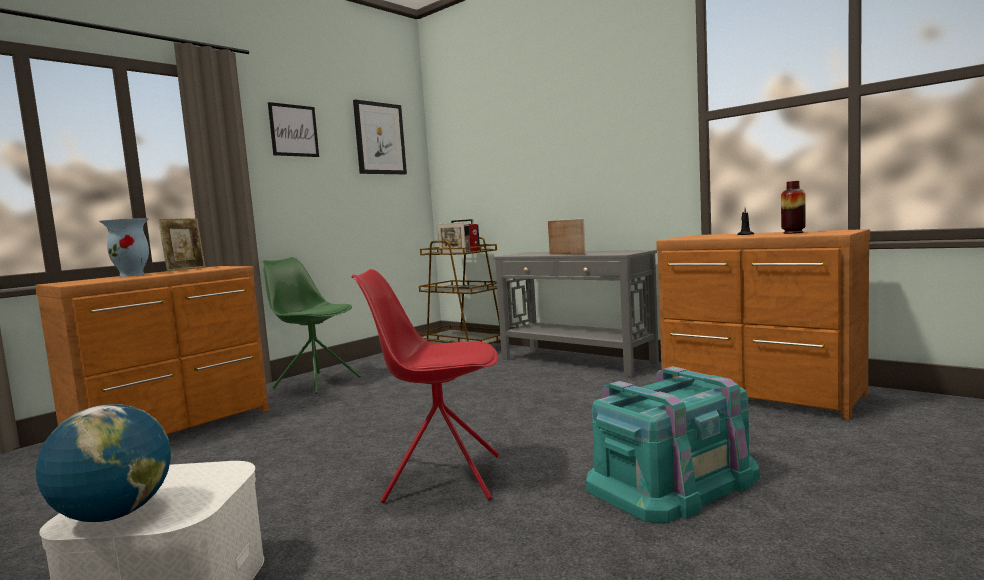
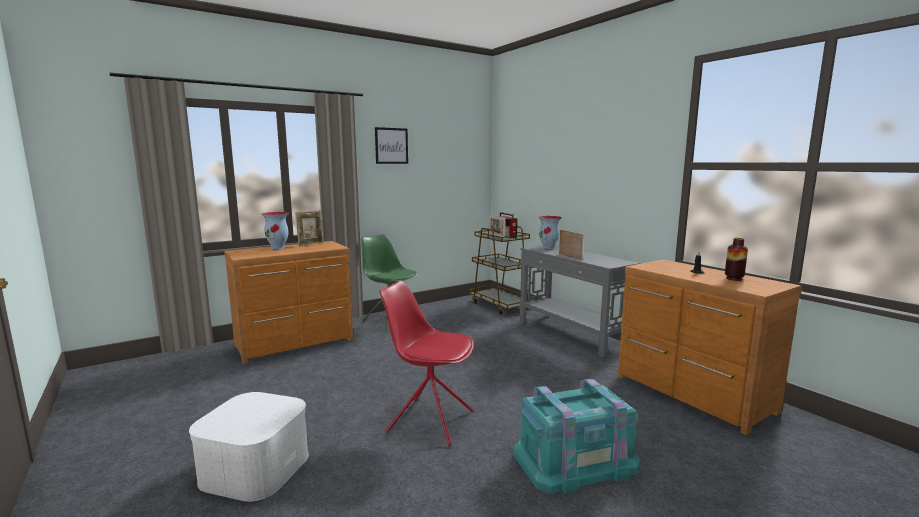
camera: 15 degrees right, 5 degrees up
globe [36,404,171,522] -> none
picture [353,100,407,174] -> none
none -> vase [538,216,562,249]

